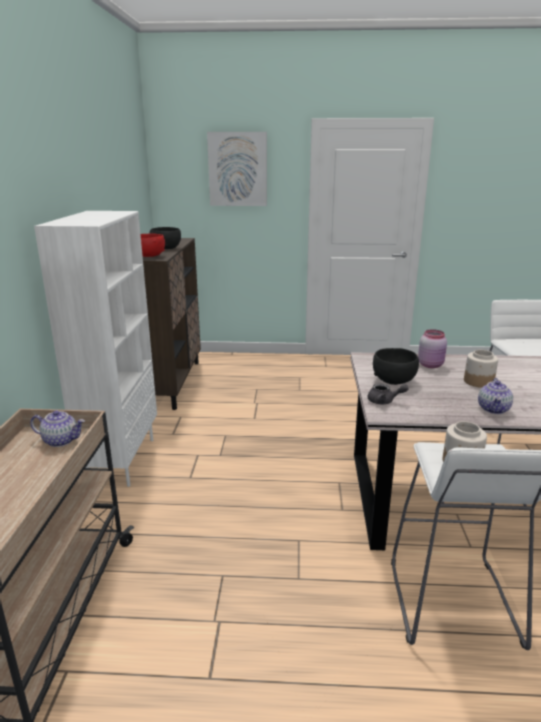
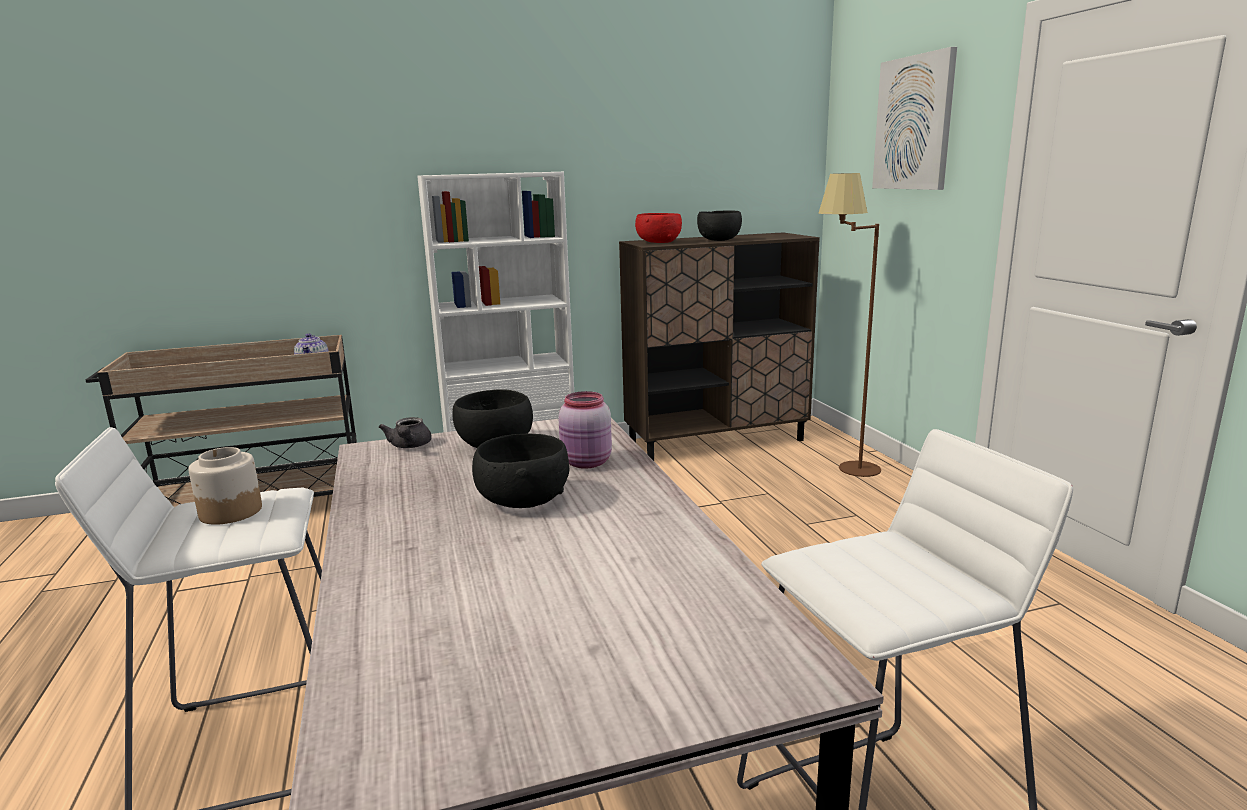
camera: 70 degrees right, 5 degrees down
jar [464,350,498,388] -> black bowl [472,434,569,508]
teapot [478,378,513,414] -> none
none -> brown floor lamp [818,173,881,477]

